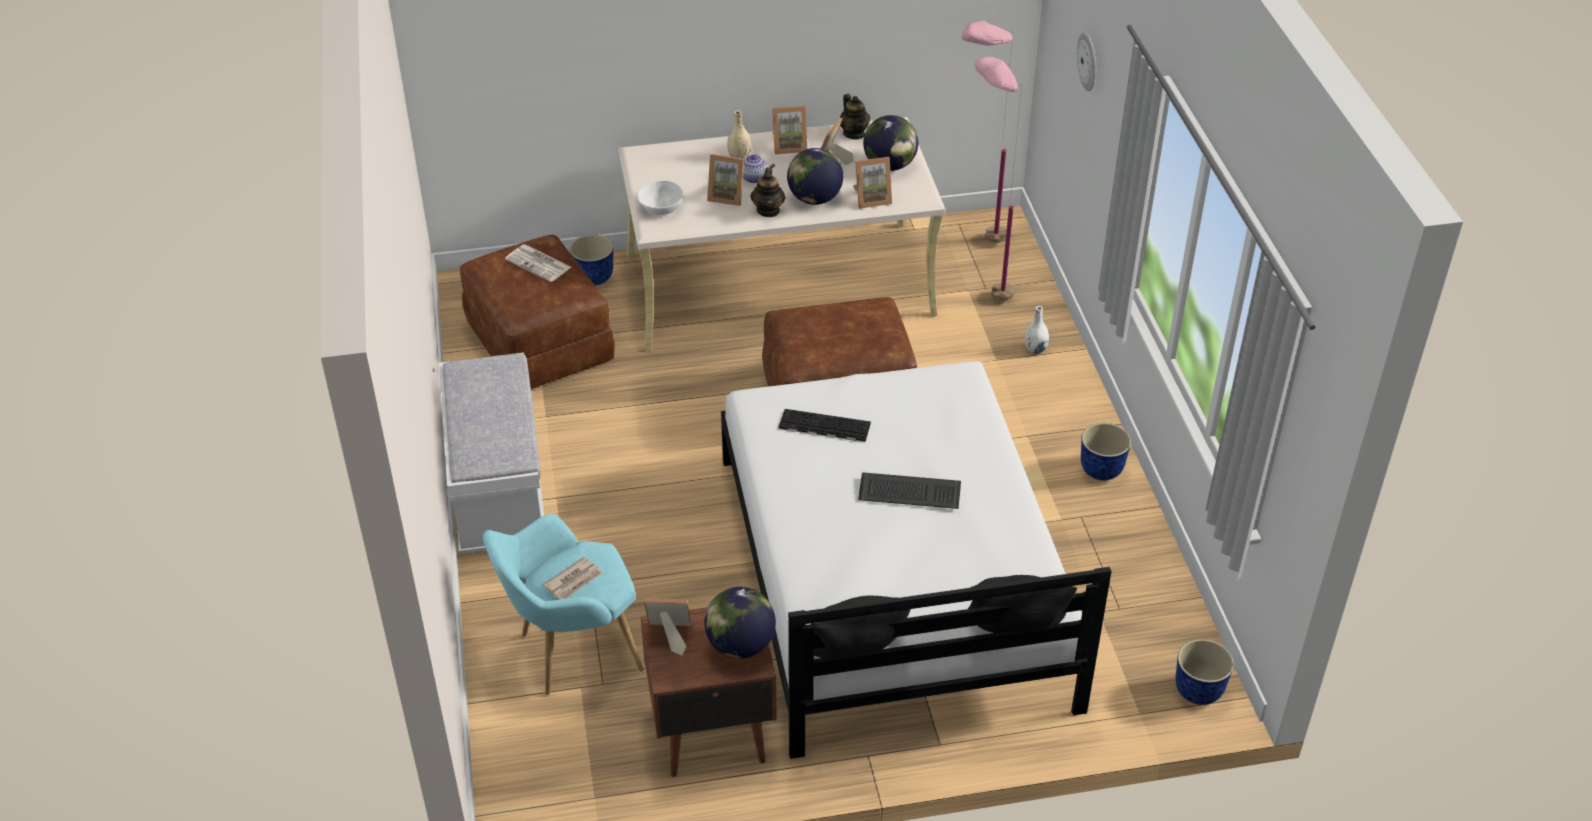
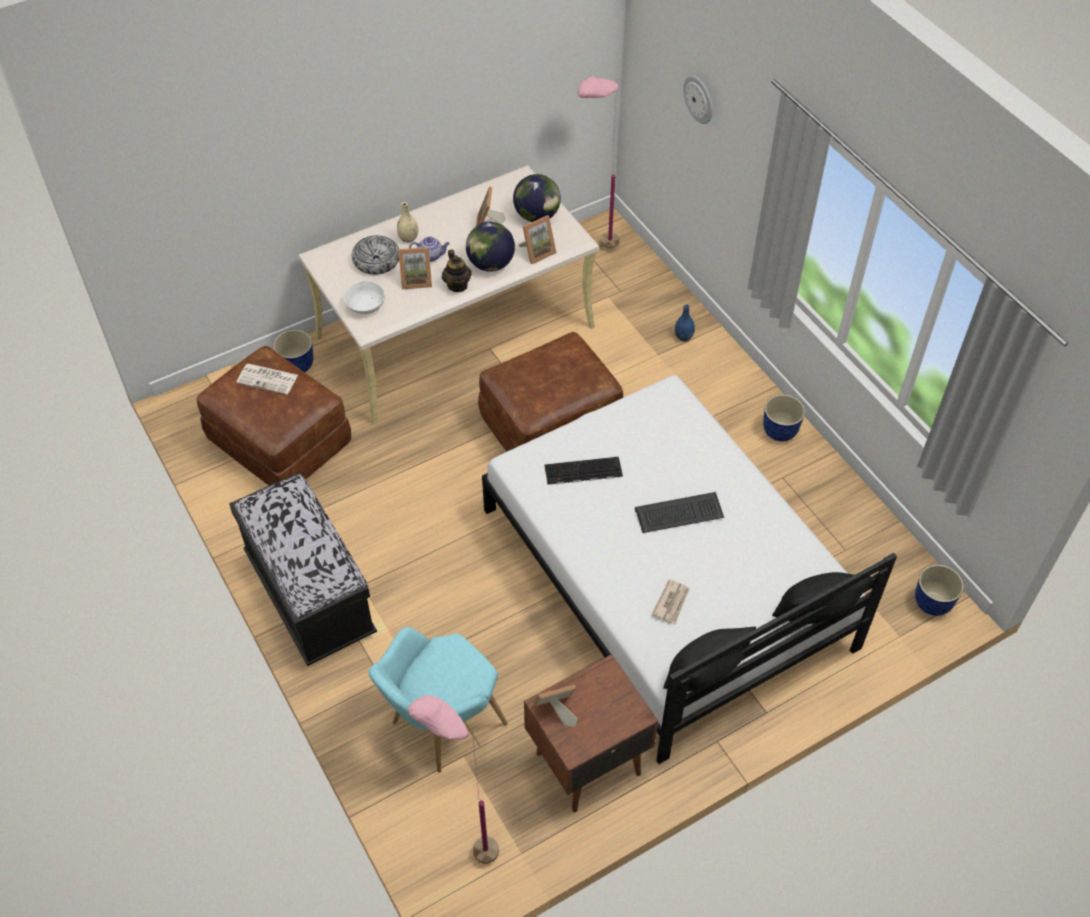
camera: 20 degrees left, 10 degrees up
white bench [439,353,544,554] -> black bench [229,473,377,666]
newspaper [543,557,603,599] -> newspaper moved to [652,579,690,623]
globe [704,587,776,659] -> none
picture frame [772,106,807,154] -> none
teapot [840,94,870,140] -> none
pink floor lamp [975,57,1022,301] -> pink floor lamp moved to [408,695,499,864]
white vase [1025,306,1049,354] -> blue vase [675,305,695,341]
none -> bowl [352,235,399,275]

